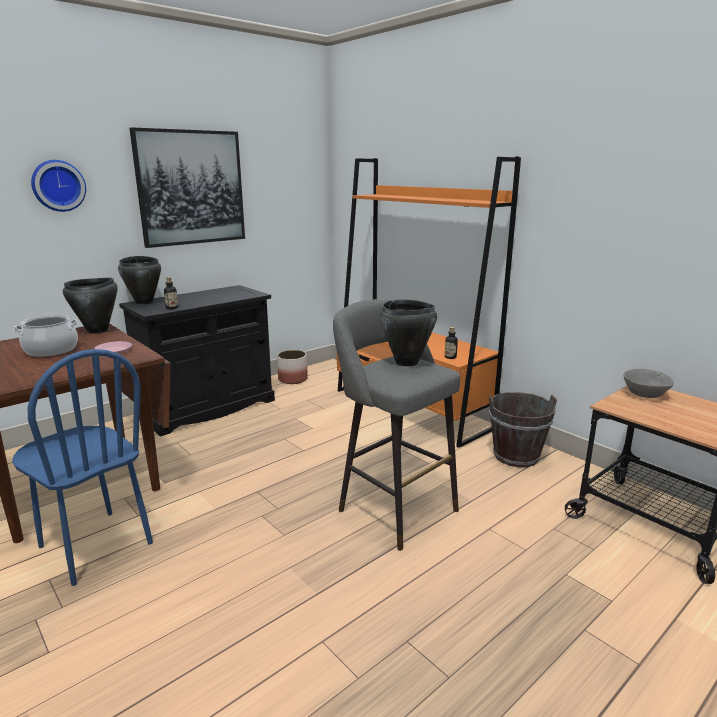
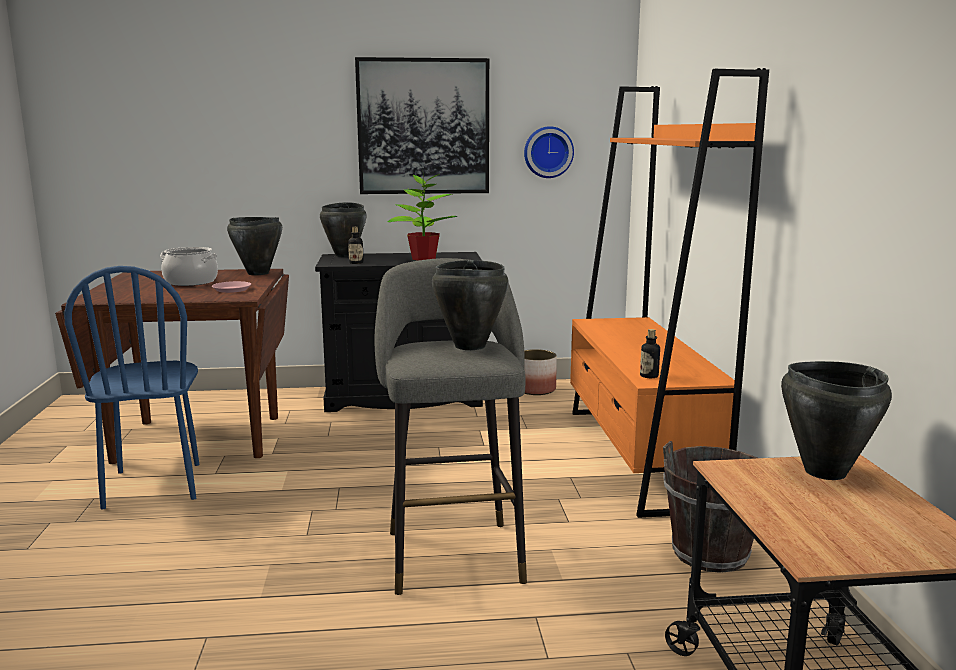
camera: 35 degrees right, 5 degrees down
wall clock [31,160,86,212] -> wall clock moved to [524,126,574,178]
grey bowl [623,369,674,398] -> black cooking pot [781,361,892,480]
none -> potted plant [388,170,458,261]

